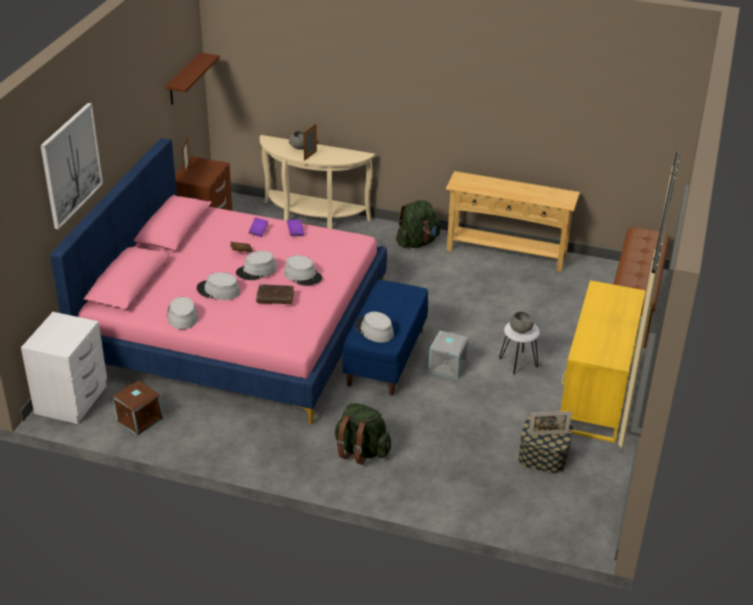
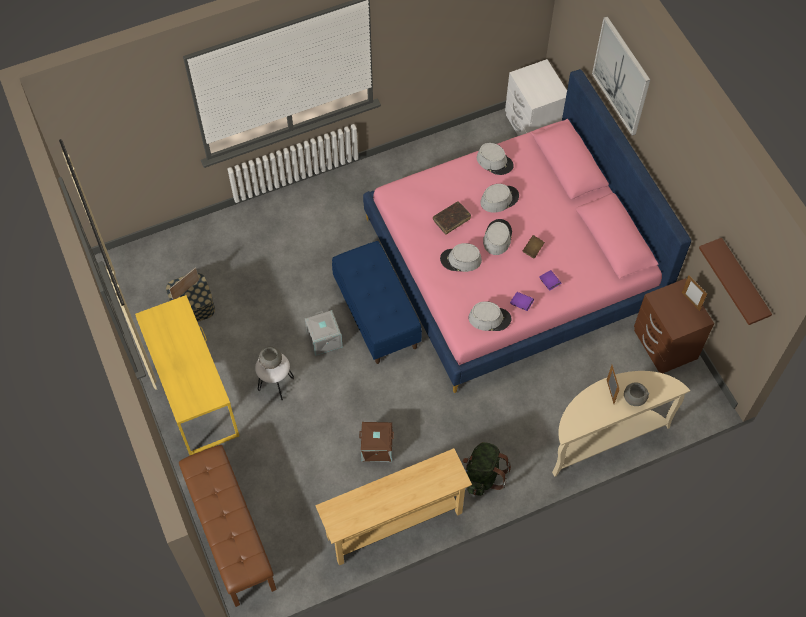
camera: 140 degrees right, 25 degrees up
brown storage box [113,381,163,436] -> brown storage box moved to [359,422,394,462]
green backpack [335,403,391,465] -> none
grey hat [355,312,394,343] -> grey hat moved to [468,301,512,331]

